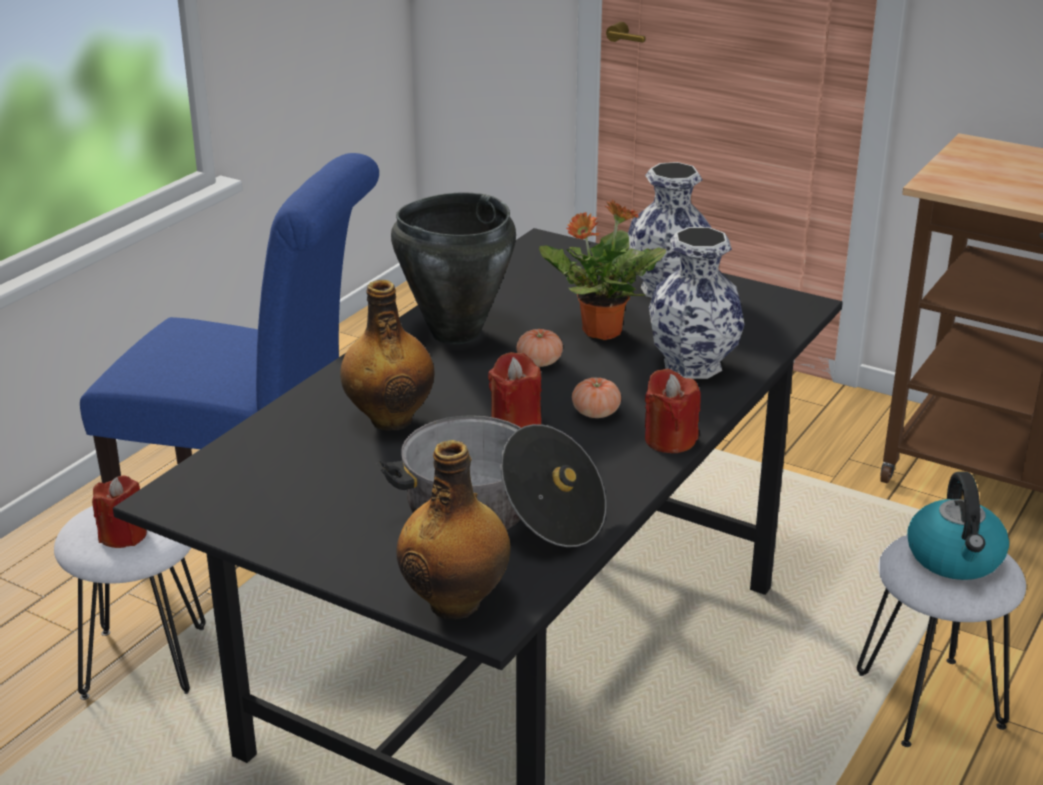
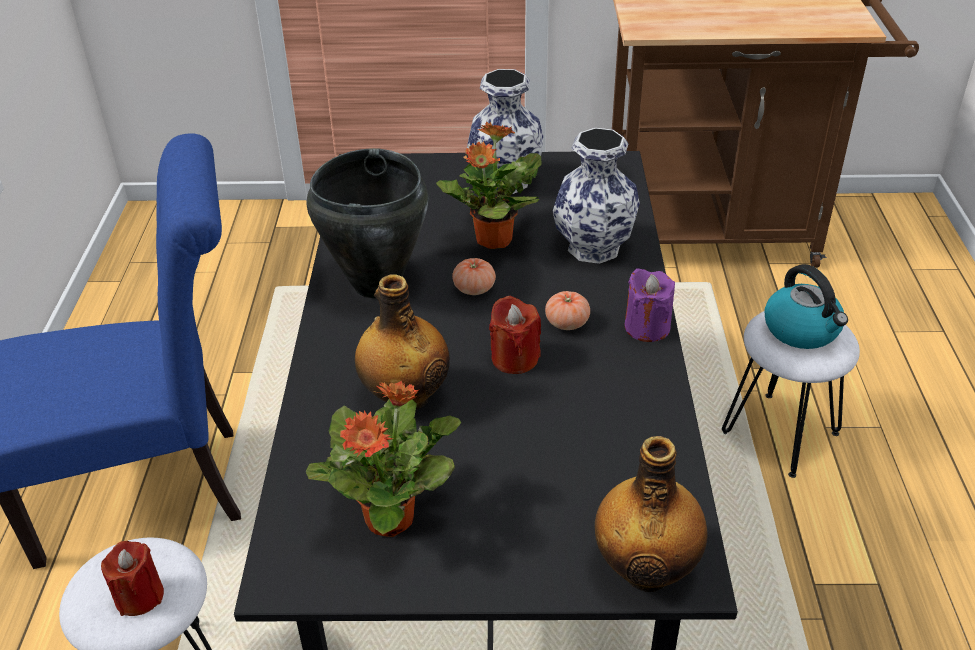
camera: 30 degrees left, 10 degrees up
cooking pot [377,415,606,547] -> none
red candle [645,368,701,453] -> purple candle [625,268,675,342]
none -> potted plant [306,381,461,537]

